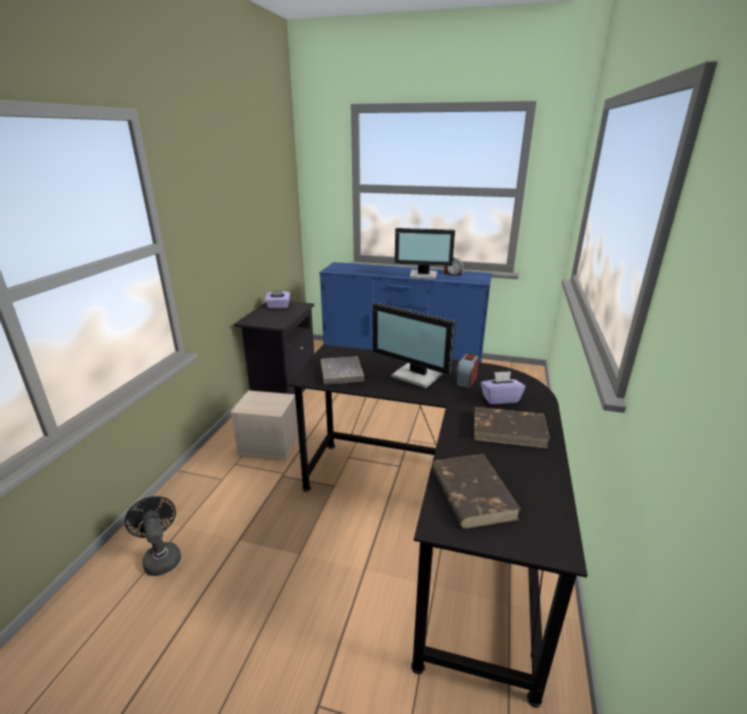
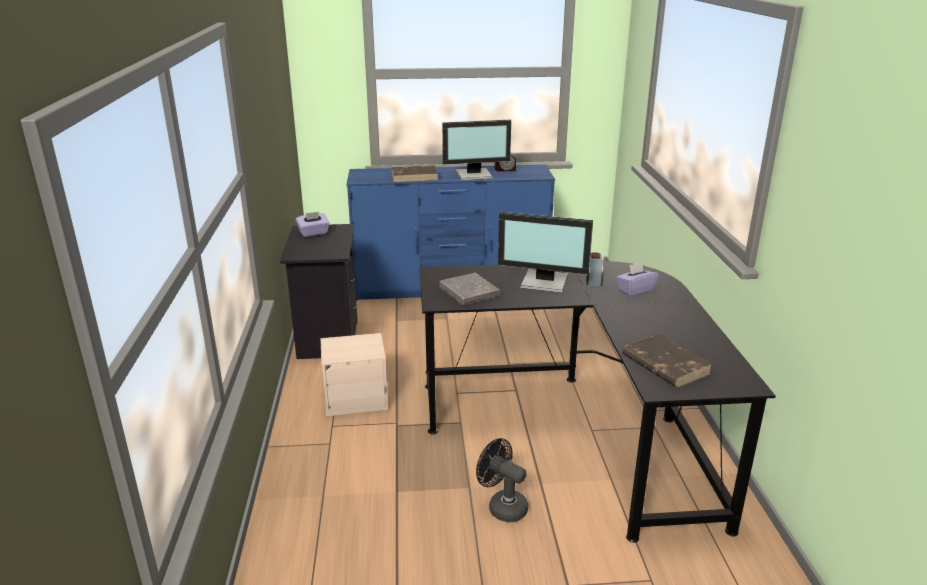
camera: 20 degrees left, 0 degrees up
black fan [124,496,181,576] -> black fan moved to [476,438,528,522]
brown book [474,407,550,449] -> brown book moved to [391,165,438,182]

